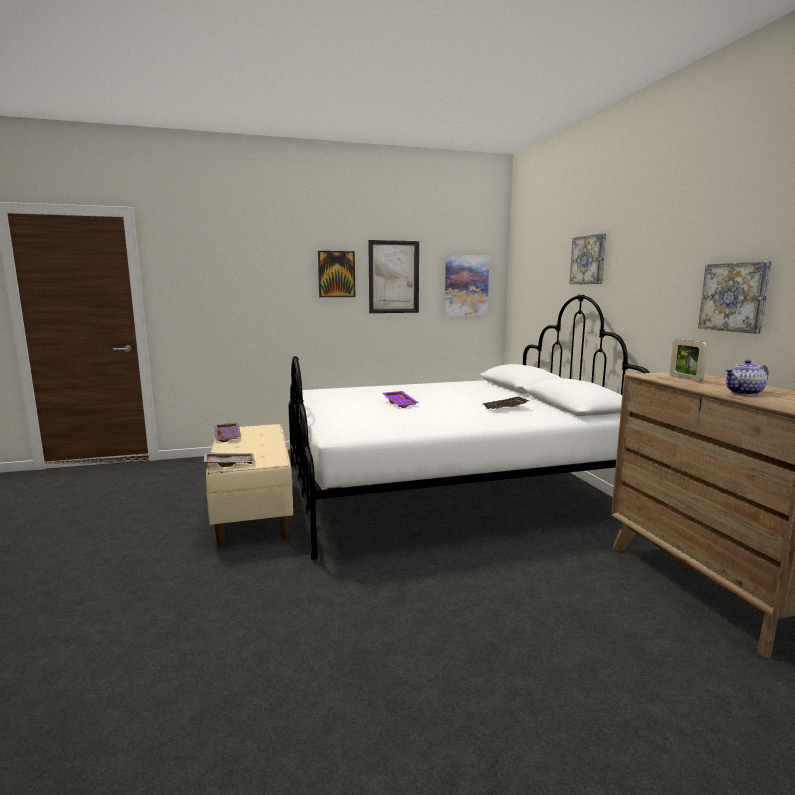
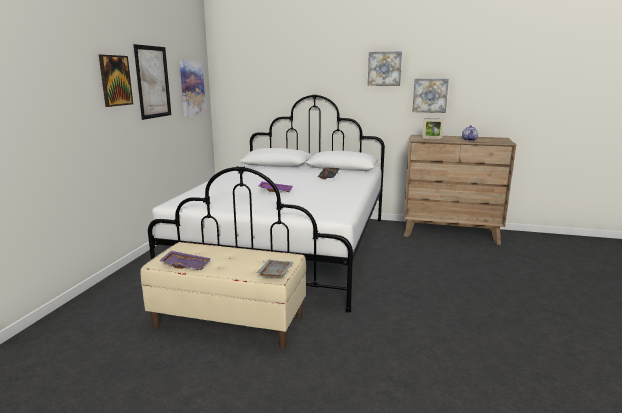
camera: 60 degrees left, 5 degrees up
picture [569,233,606,284] -> picture moved to [368,52,402,86]

